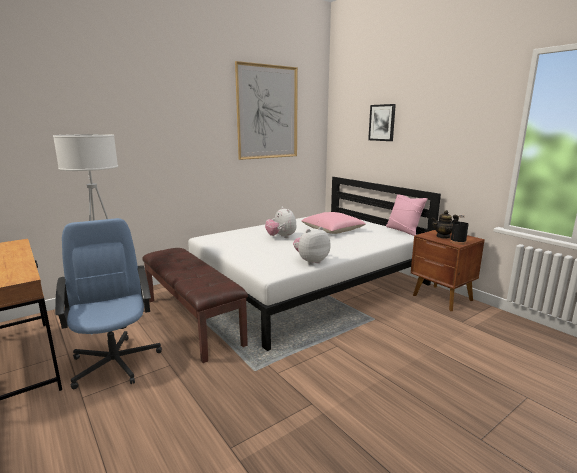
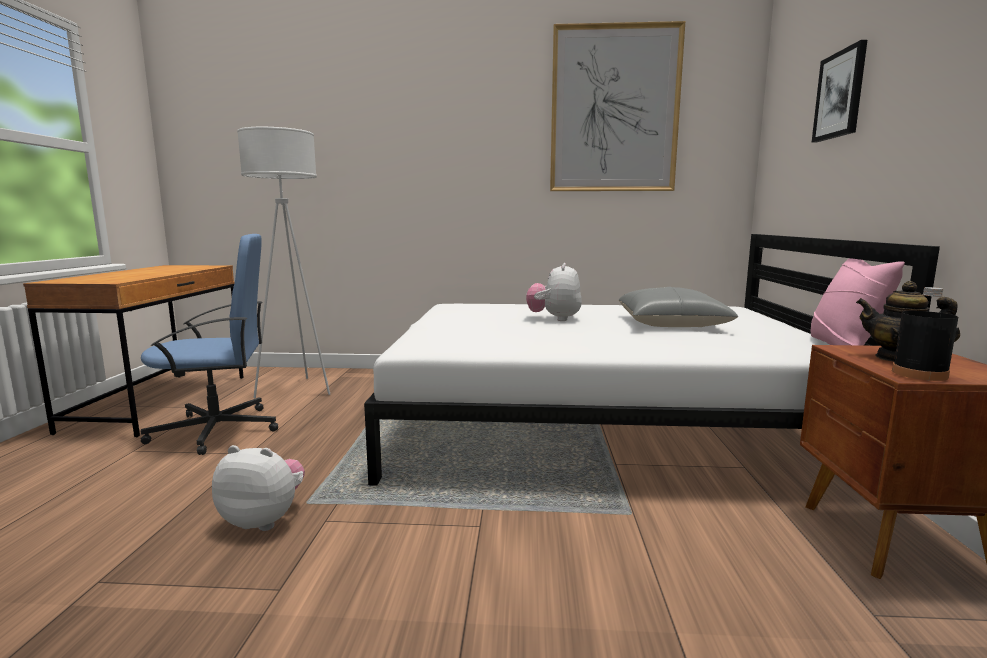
camera: 40 degrees right, 5 degrees down
blue office chair [55,218,162,389] -> blue office chair turned 60 degrees clockwise [140,234,278,455]
brown bench [142,248,248,363] -> none
plush toy [293,227,330,265] -> plush toy moved to [212,445,305,531]
pink pillow [302,212,366,234] -> grey pillow [619,287,738,327]

